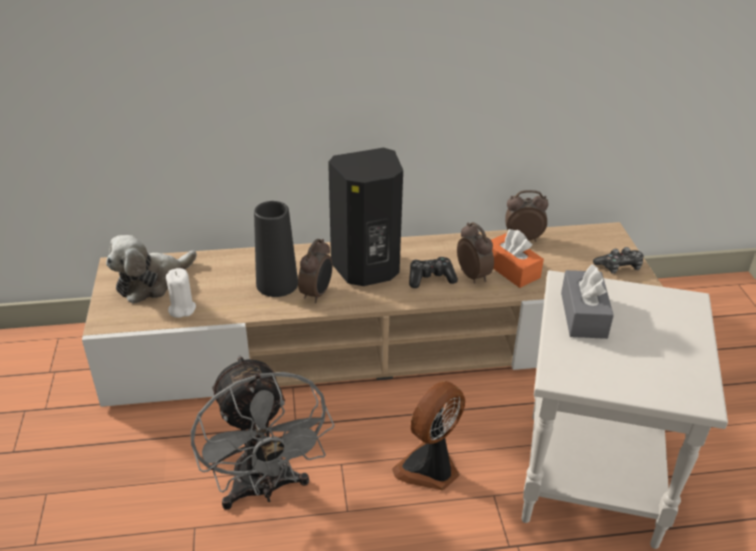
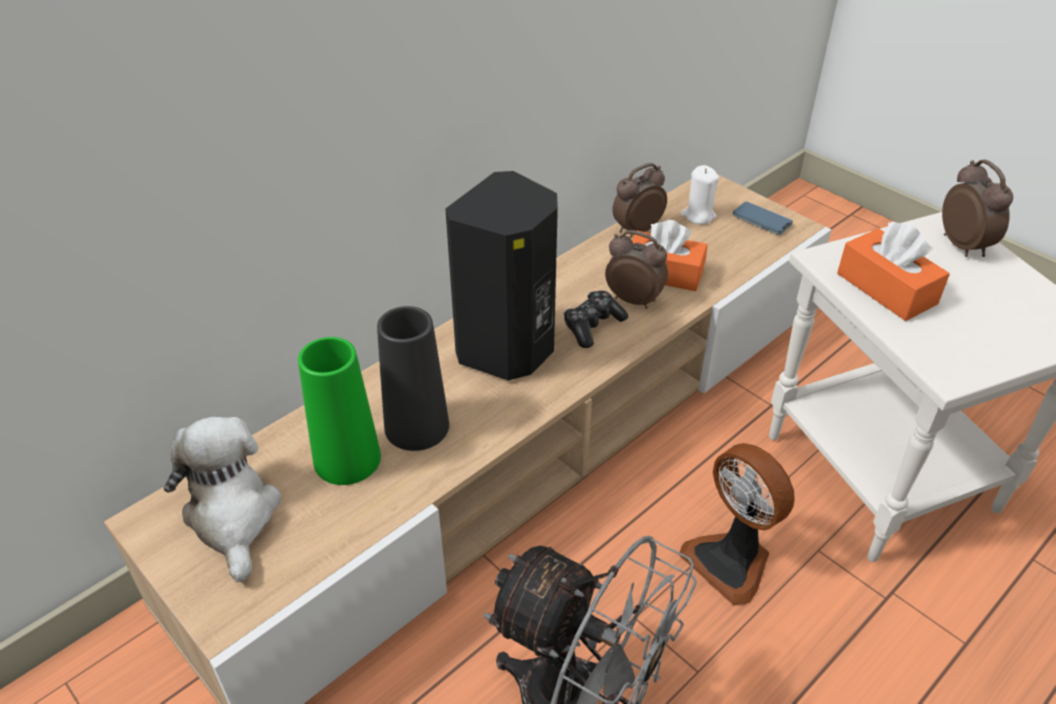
camera: 35 degrees left, 5 degrees up
plush toy [106,235,197,304] -> plush toy turned 150 degrees clockwise [164,417,281,582]
white candle [166,268,196,318] -> white candle moved to [681,165,720,224]
alarm clock [298,239,332,303] -> alarm clock moved to [942,159,1013,257]
fan [392,381,465,490] -> fan turned 45 degrees counterclockwise [679,443,795,605]
grey tissue box [561,264,614,339] -> orange tissue box [837,222,950,321]
game controller [593,247,644,274] -> phone [733,202,793,235]
none -> green vase [298,337,381,485]

